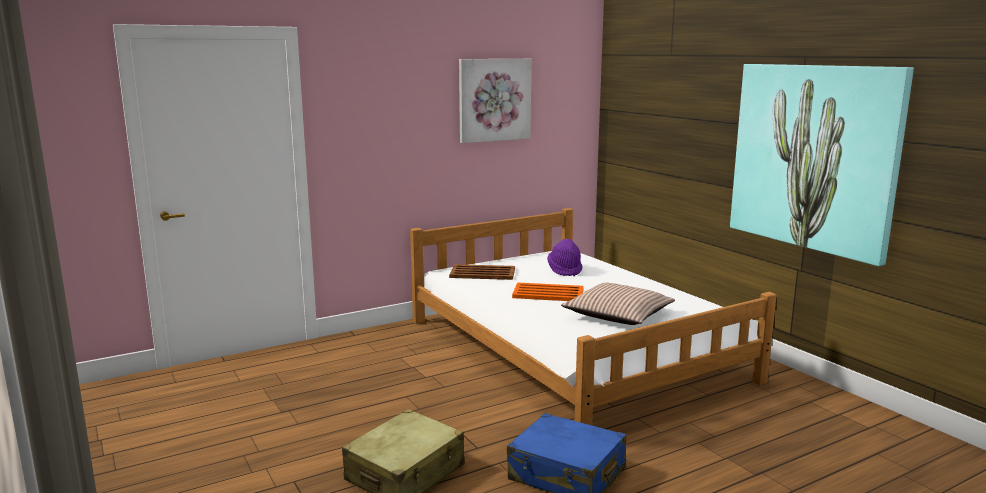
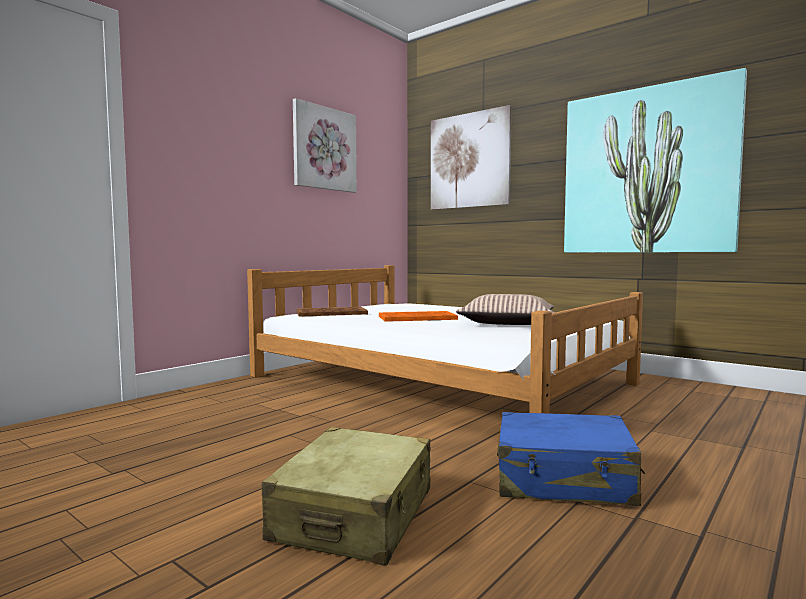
camera: 20 degrees left, 10 degrees down
purple hat [547,239,582,276] -> none
none -> picture [431,105,512,210]

